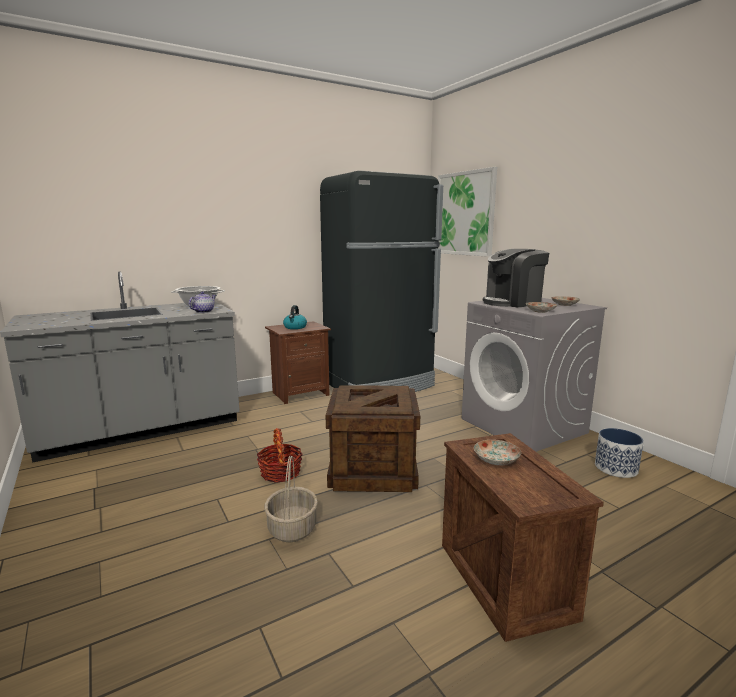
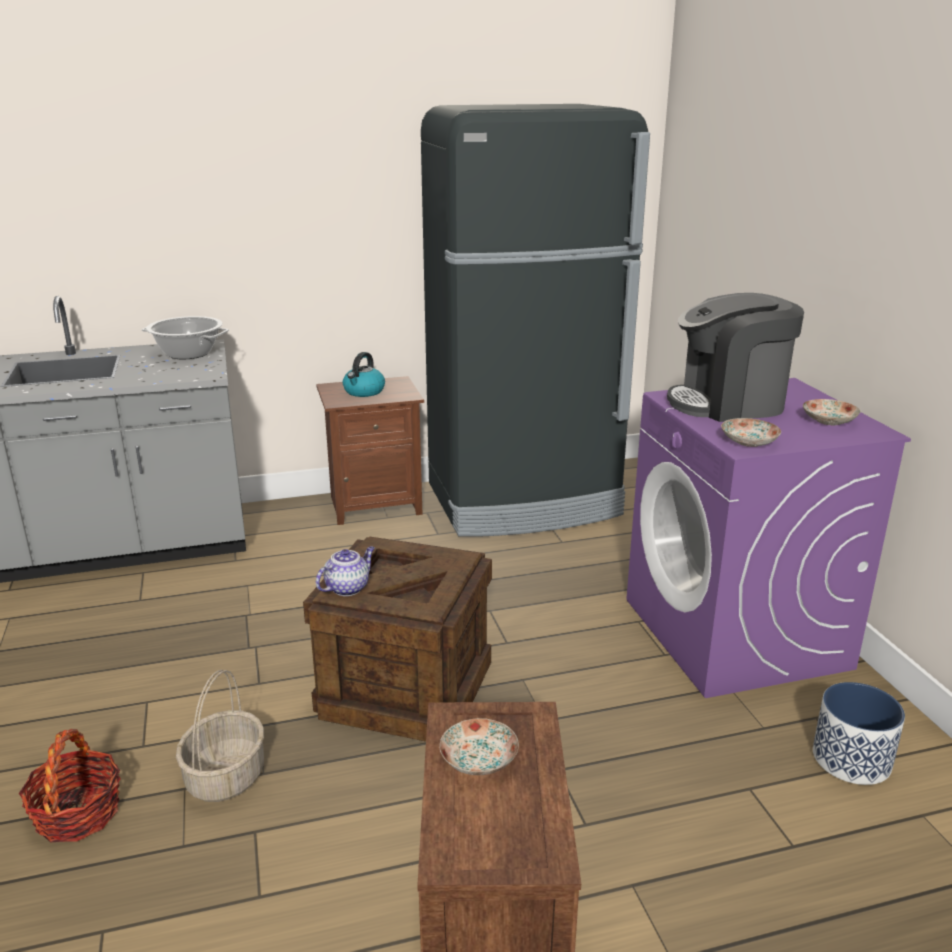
camera: 15 degrees right, 10 degrees up
teapot [189,291,215,313] -> teapot moved to [316,546,374,596]
basket [257,428,303,483] -> basket moved to [19,729,121,842]
picture [438,167,497,257] -> none
grey washing machine [462,298,607,452] -> purple washing machine [626,378,911,698]

